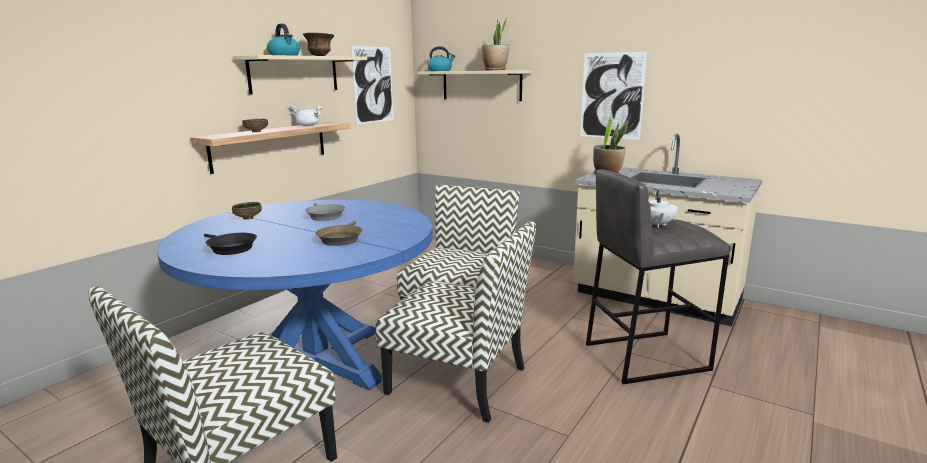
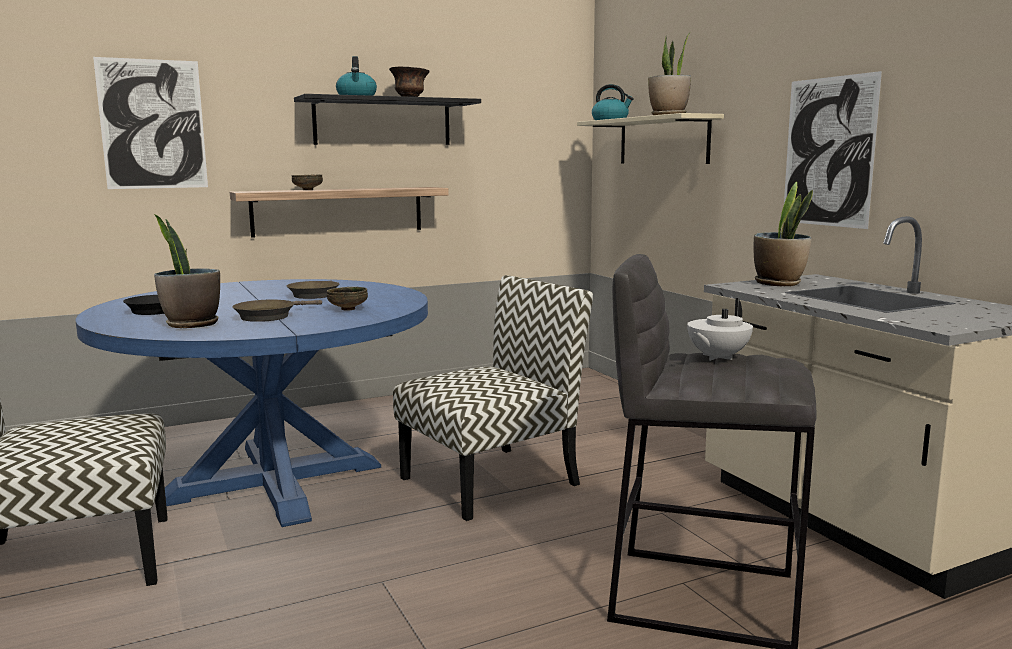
camera: 30 degrees right, 5 degrees down
beige shelf [232,55,367,94] -> black shelf [294,94,481,145]
bowl [232,202,262,220] -> bowl moved to [327,287,368,310]
white cooking pot [290,105,323,126] -> none
grey frying pan [305,203,345,221] -> brown frying pan [287,281,340,299]
picture [351,46,394,124] -> picture moved to [93,57,208,189]
chair [376,221,536,423] -> none
none -> potted plant [154,214,220,328]

